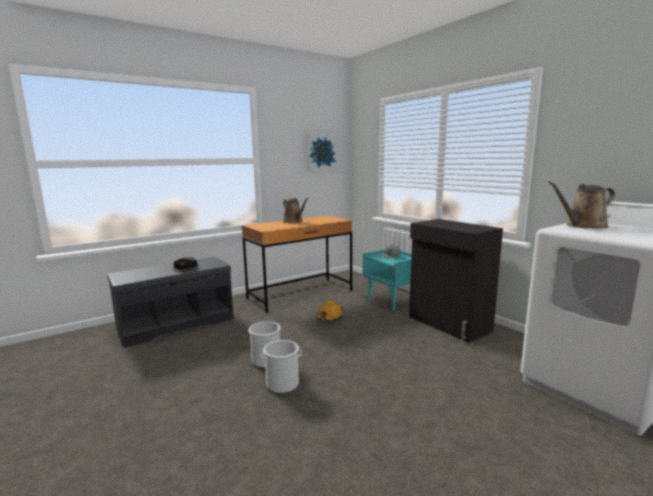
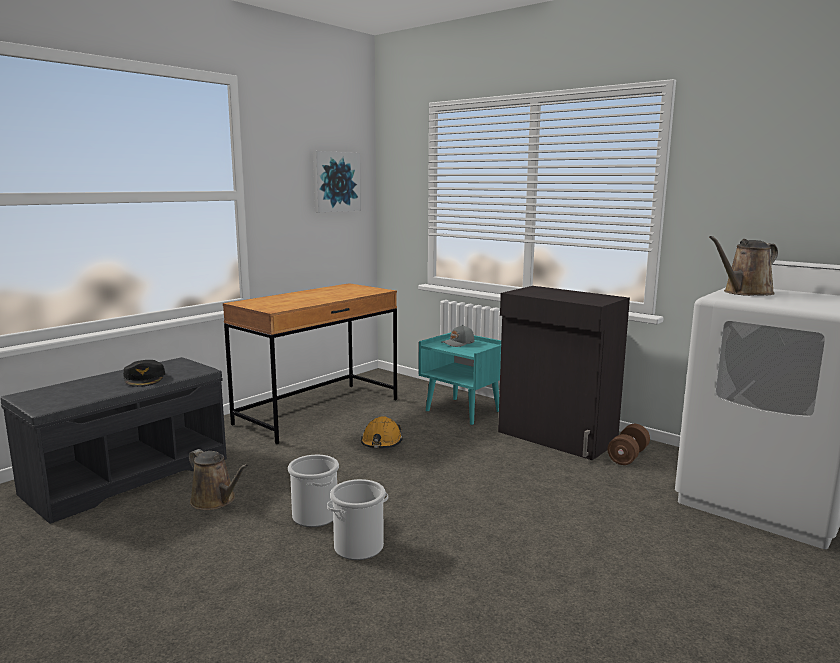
camera: 15 degrees left, 0 degrees up
brown watering can [283,198,308,223] -> brown watering can moved to [189,449,248,510]
none -> brown dumbbell [607,424,650,465]

